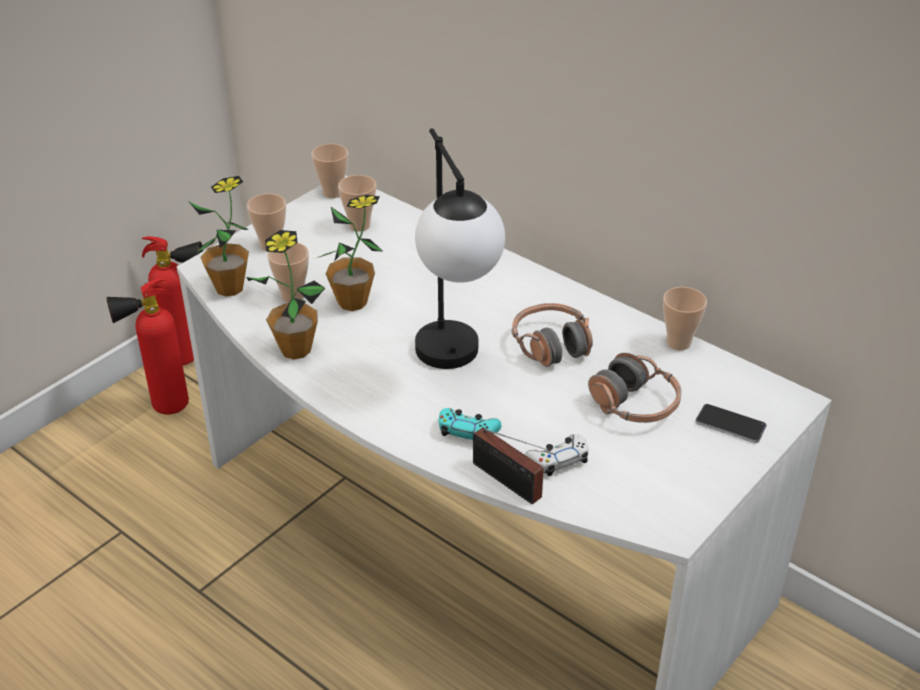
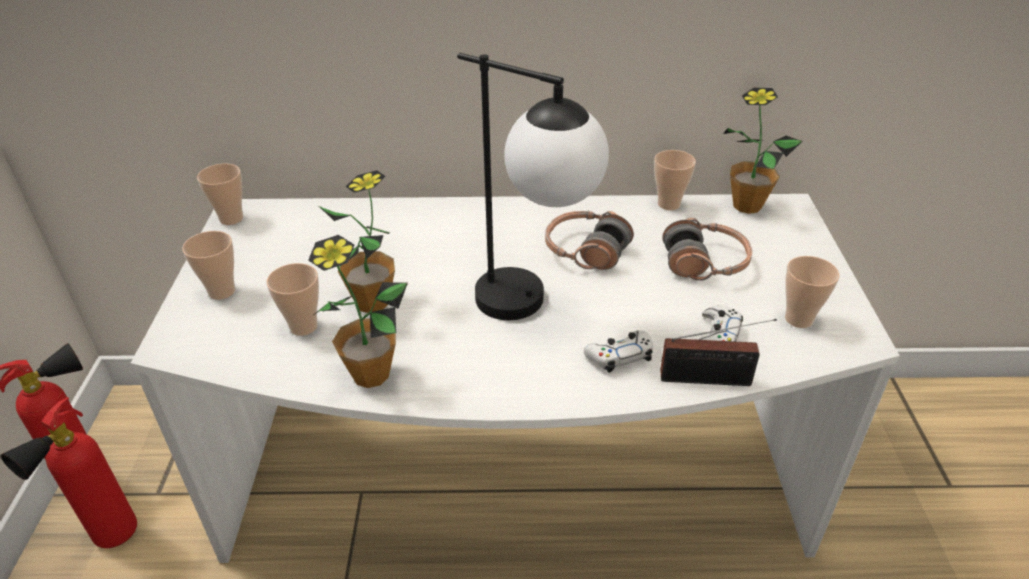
camera: 40 degrees left, 0 degrees up
potted plant [188,176,249,297] -> potted plant moved to [723,88,802,214]
cup [338,175,376,232] -> cup moved to [785,256,840,328]
turquoise game controller [439,408,502,440] -> white game controller [584,330,653,373]
phone [695,404,767,443] -> none

